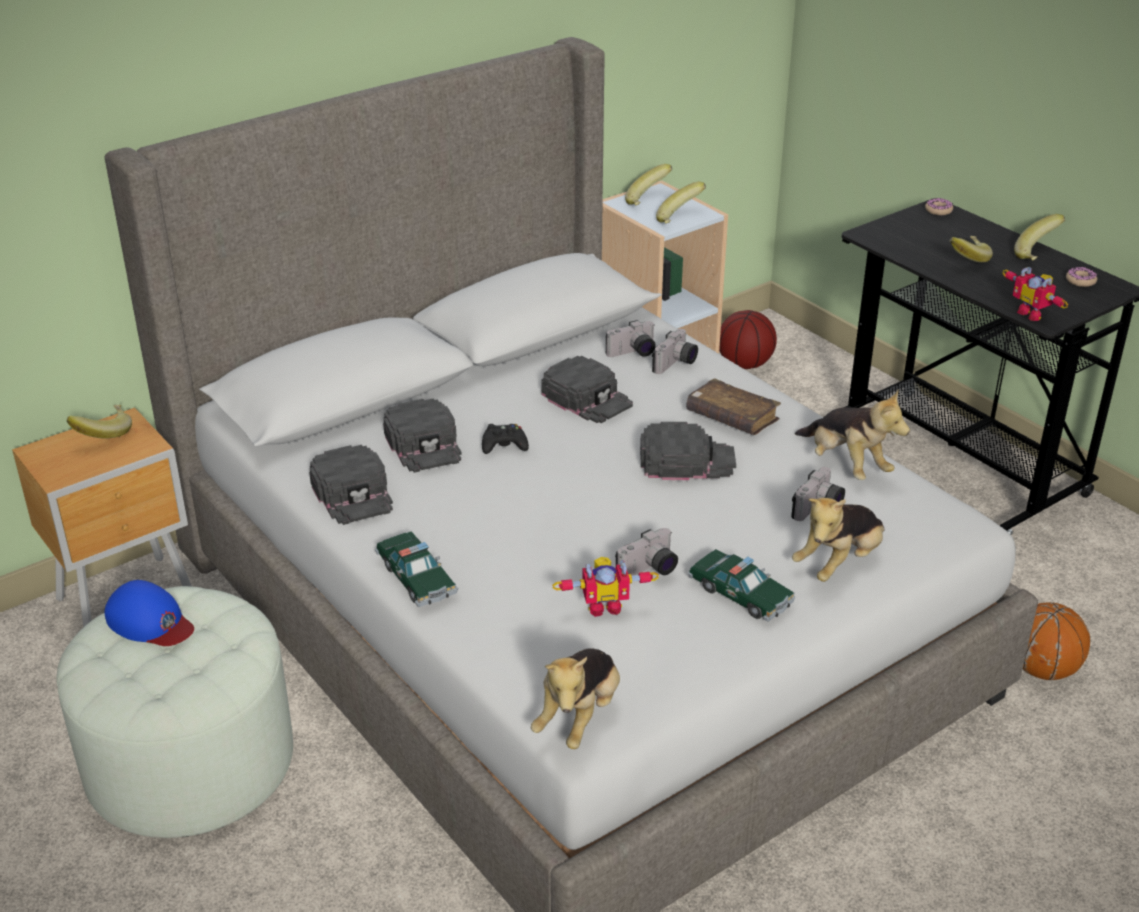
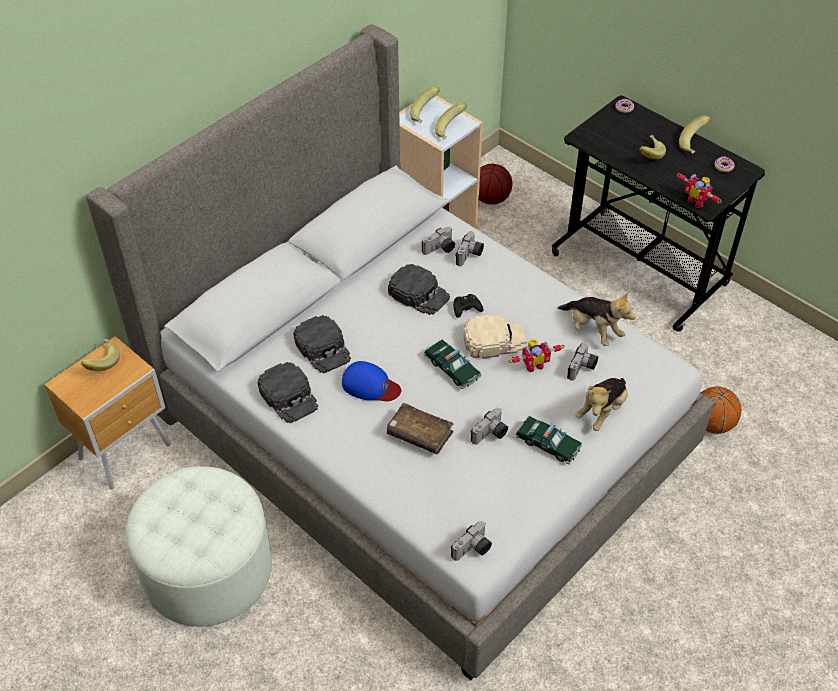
camera: 10 degrees left, 15 degrees up
blue cap [105,580,194,646] -> blue cap moved to [342,361,401,401]
toy car [375,531,458,607] -> toy car moved to [424,340,481,389]
black game controller [482,424,529,454] -> black game controller moved to [453,294,483,318]
plush toy [531,648,620,749] -> camera [451,521,492,561]
toy robot [552,557,659,617] -> toy robot moved to [508,339,565,372]
black cap [640,422,736,480] -> beige cap [463,315,527,359]
brown book [686,378,781,435] -> brown book moved to [387,403,454,455]

